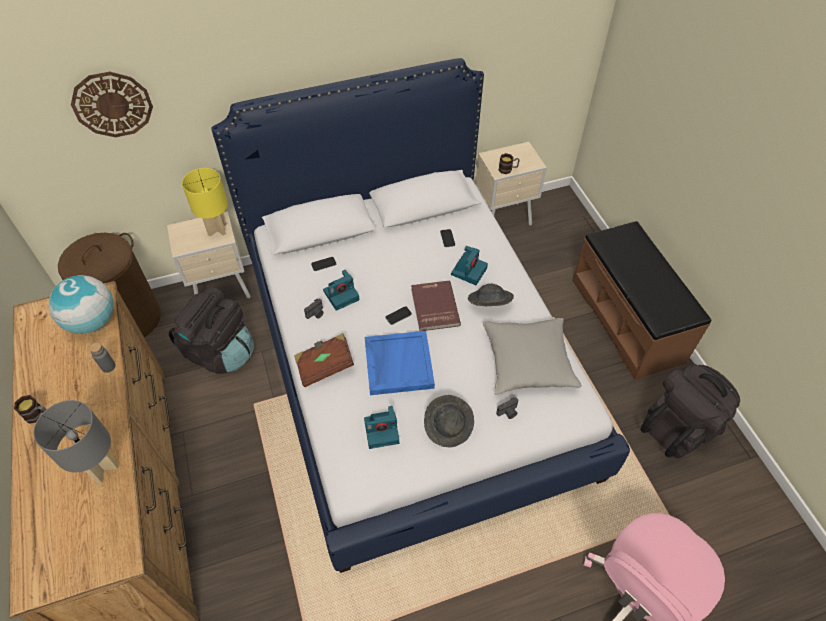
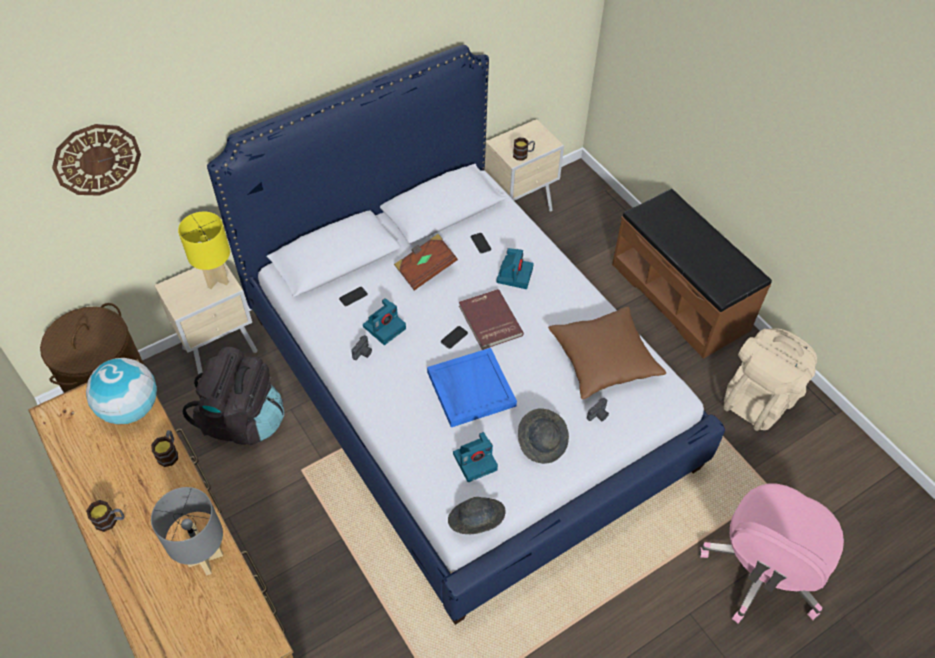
camera: 15 degrees left, 0 degrees up
grey bottle [89,342,116,373] -> mug [151,430,178,467]
brown book [294,333,354,387] -> brown book moved to [394,234,458,290]
grey hat [468,284,514,306] -> grey hat moved to [448,497,506,534]
grey pillow [483,318,582,395] -> brown pillow [548,307,666,399]
black backpack [640,364,740,458] -> beige backpack [723,328,817,431]

